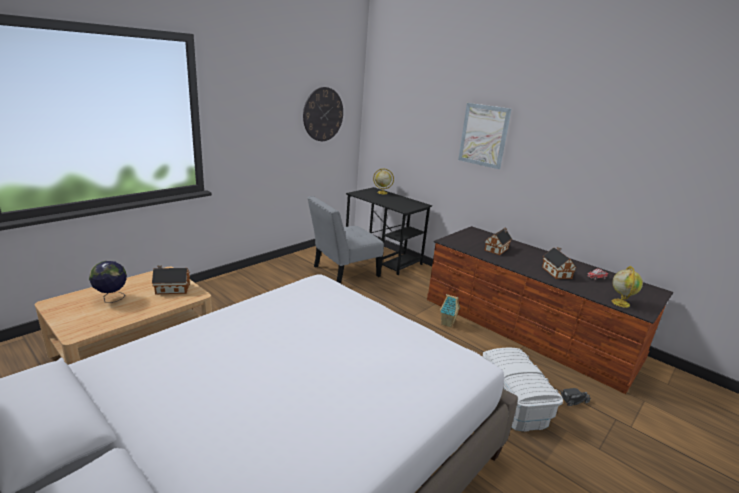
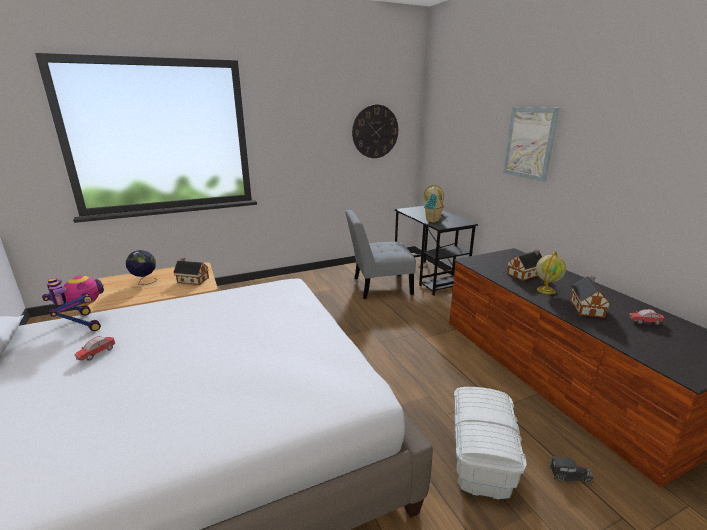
camera: 25 degrees right, 0 degrees up
toy house [440,294,460,328] -> toy house moved to [424,193,444,223]
globe [612,266,643,308] -> globe moved to [536,251,566,294]
none -> toy robot [42,276,104,331]
none -> toy car [74,336,115,361]

